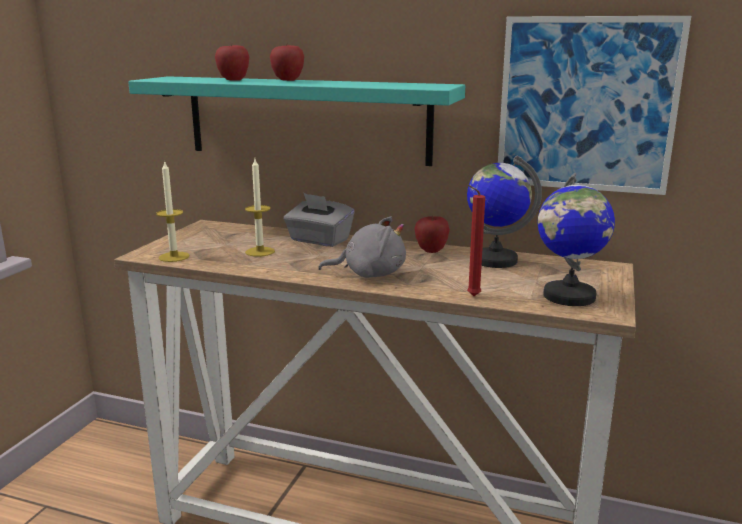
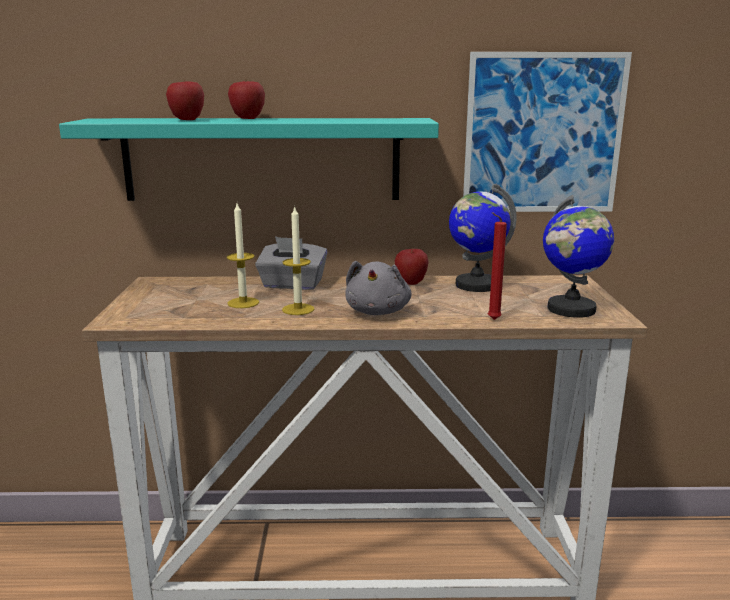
camera: 20 degrees left, 0 degrees up
candle [156,160,189,262] -> candle moved to [282,206,314,315]
grey plush toy [318,217,406,278] -> grey plush toy turned 120 degrees clockwise [345,261,411,315]

